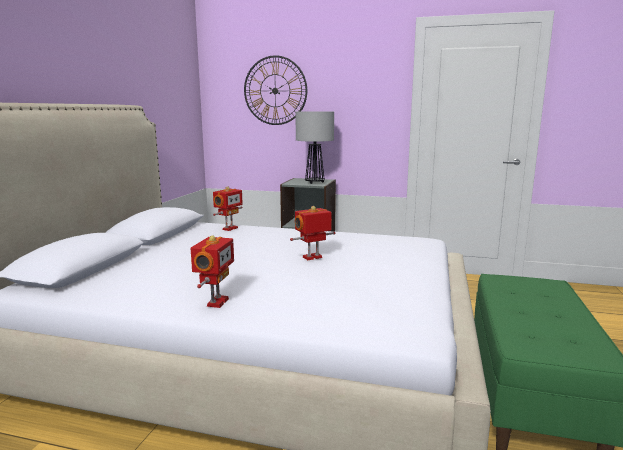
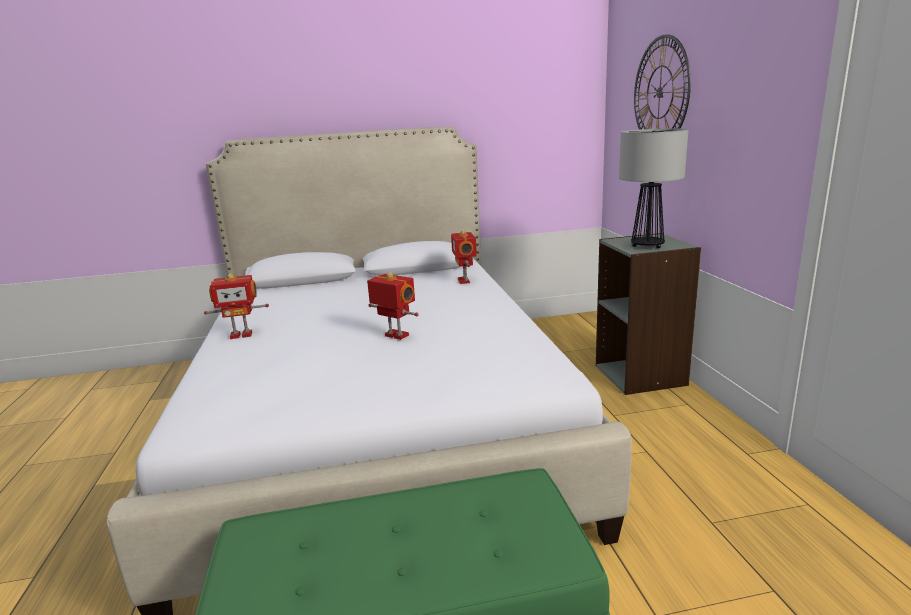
camera: 65 degrees right, 5 degrees up
toy robot [213,186,243,231] -> toy robot turned 75 degrees clockwise [451,230,477,284]

